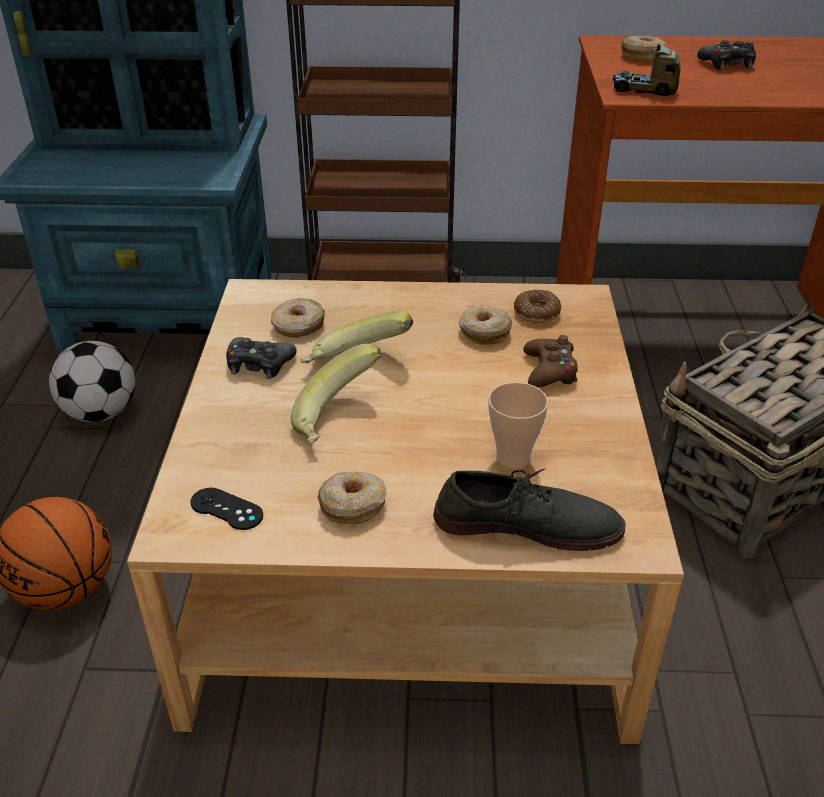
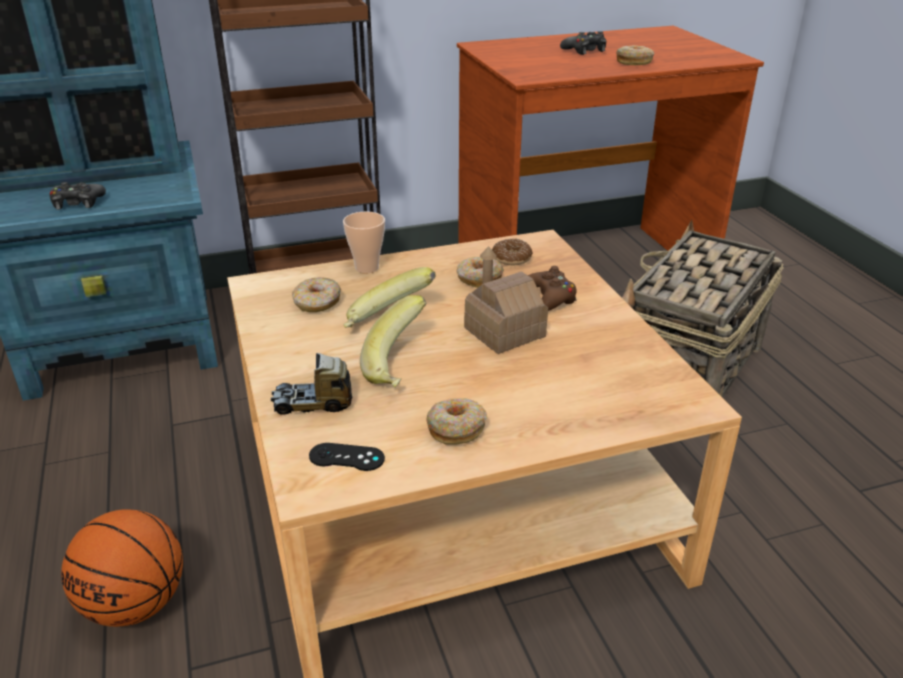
camera: 20 degrees left, 5 degrees down
football [49,341,135,422] -> none
black game controller [226,337,297,379] -> black game controller moved to [50,182,106,210]
grey shoe [433,469,626,551] -> none
cup [488,382,549,468] -> cup moved to [343,212,385,274]
toy truck [612,44,681,96] -> toy truck moved to [271,353,352,415]
donut [621,36,667,61] -> donut moved to [616,45,654,65]
none -> toy house [464,246,548,354]

